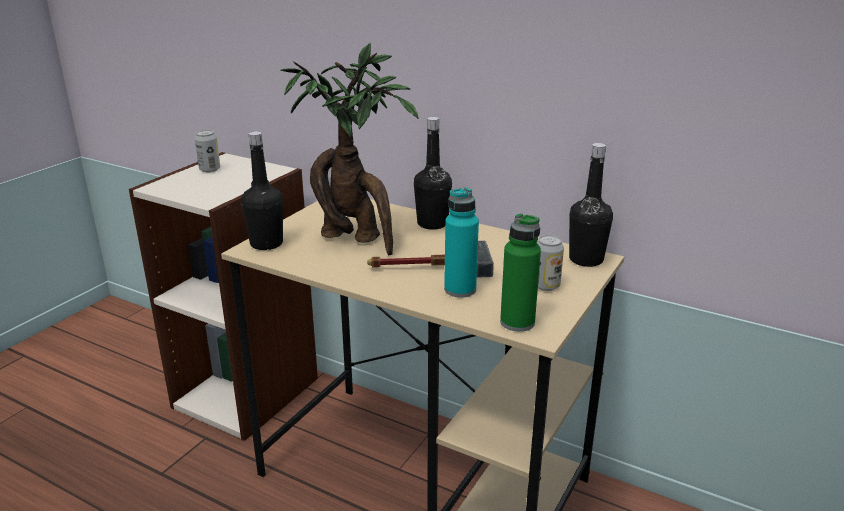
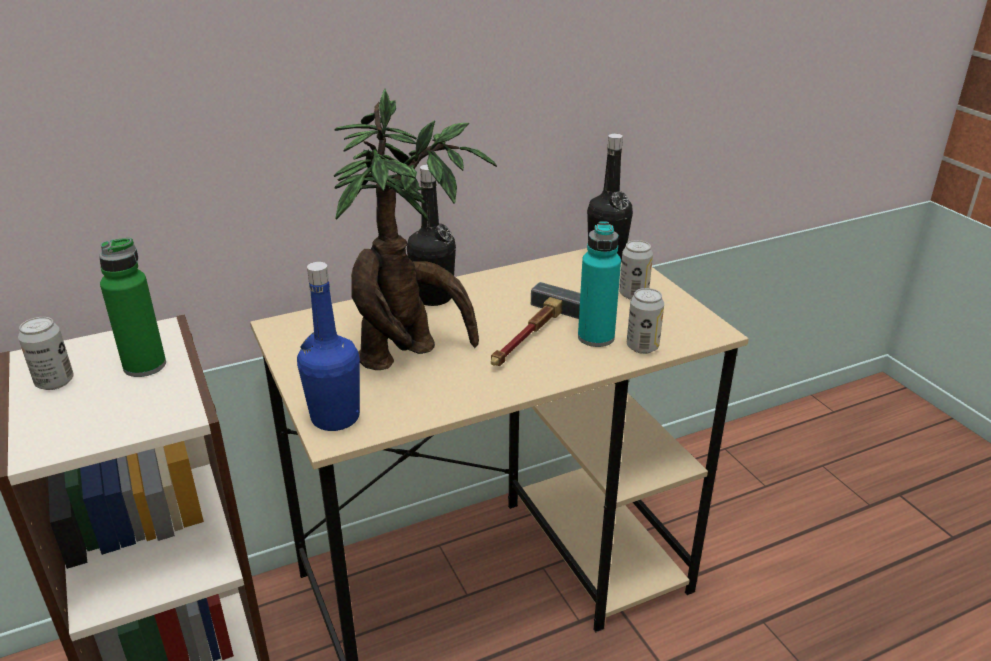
camera: 55 degrees left, 5 degrees up
black bottle [241,131,283,250] -> blue bottle [297,262,360,431]
green bottle [500,213,541,332] -> green bottle moved to [99,238,166,377]
none -> can [627,288,664,354]

